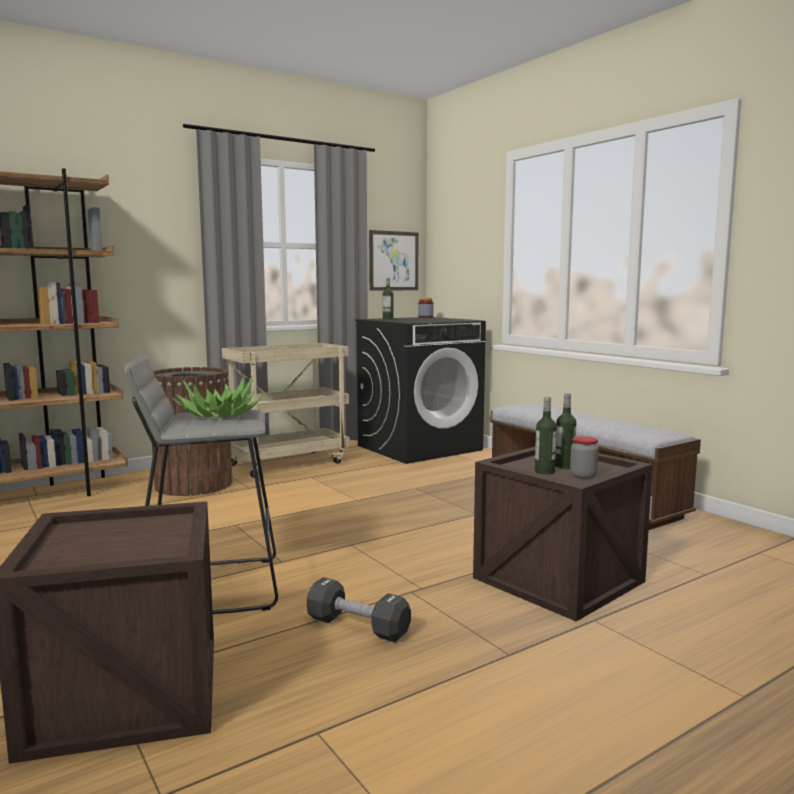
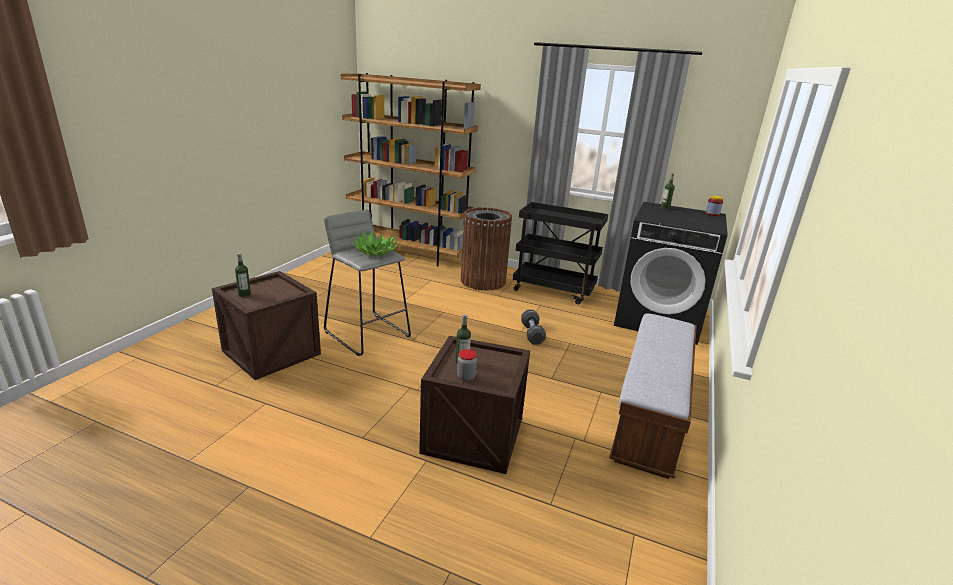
camera: 55 degrees right, 15 degrees up
beige cart [222,343,350,478] -> black cart [513,202,608,305]
black dumbbell [307,577,411,642] -> black dumbbell moved to [521,310,546,344]
picture [369,230,418,291] -> none
bottle [555,393,576,469] -> bottle moved to [235,253,251,297]

